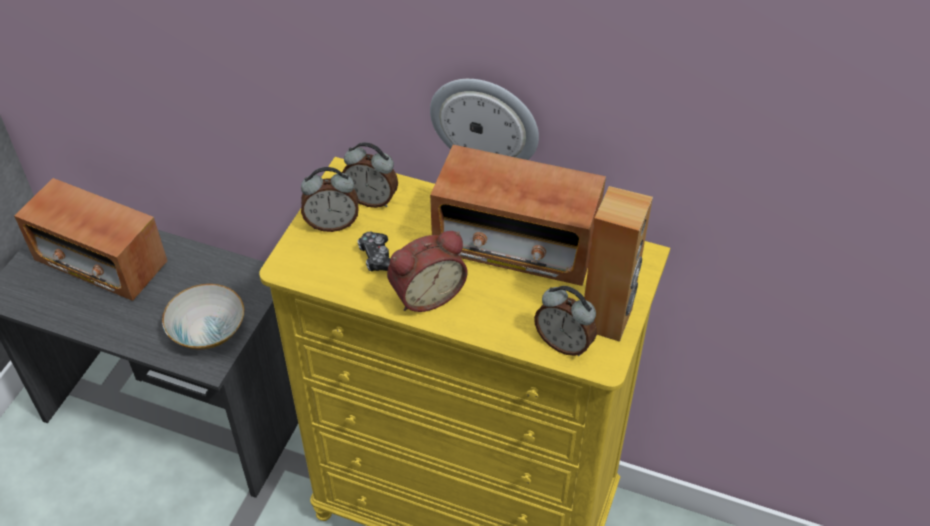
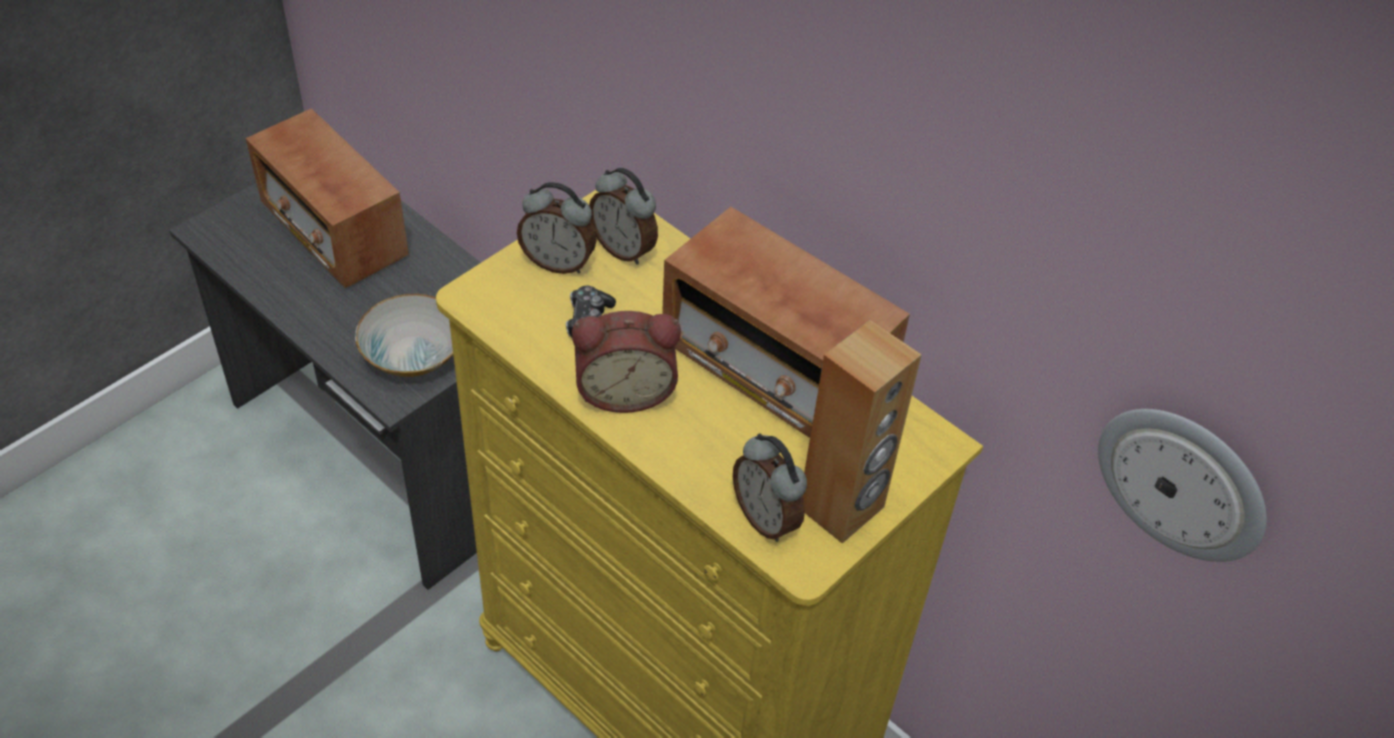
camera: 20 degrees right, 0 degrees up
wall clock [430,79,539,160] -> wall clock moved to [1098,409,1267,562]

